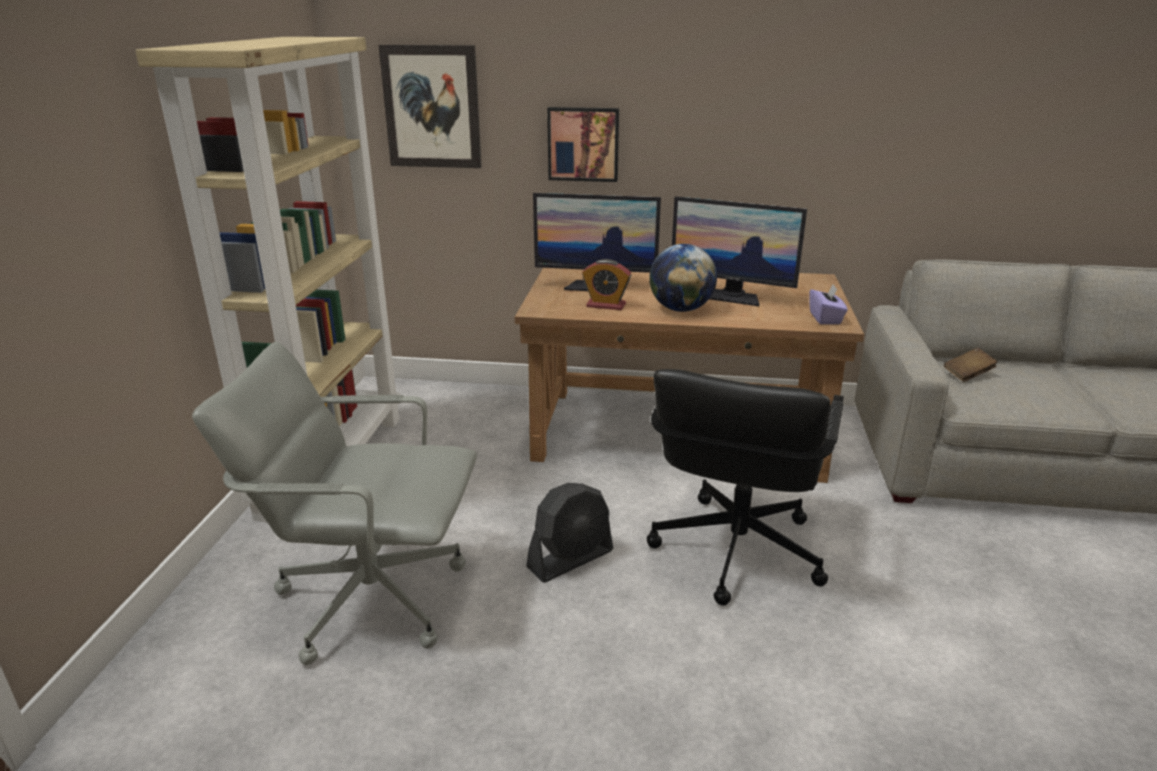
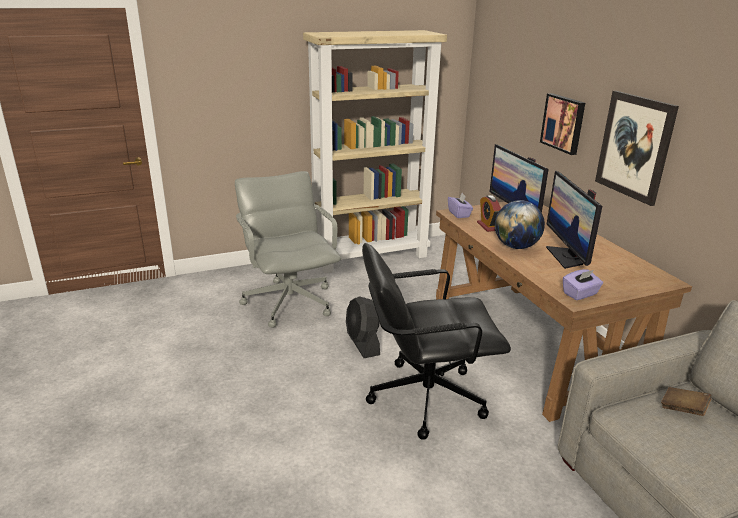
camera: 60 degrees right, 0 degrees up
picture [378,45,481,168] -> picture moved to [595,91,679,206]
black fan [526,483,613,583] -> black fan turned 45 degrees clockwise [346,296,380,358]
none -> purple tissue box [448,193,473,218]

